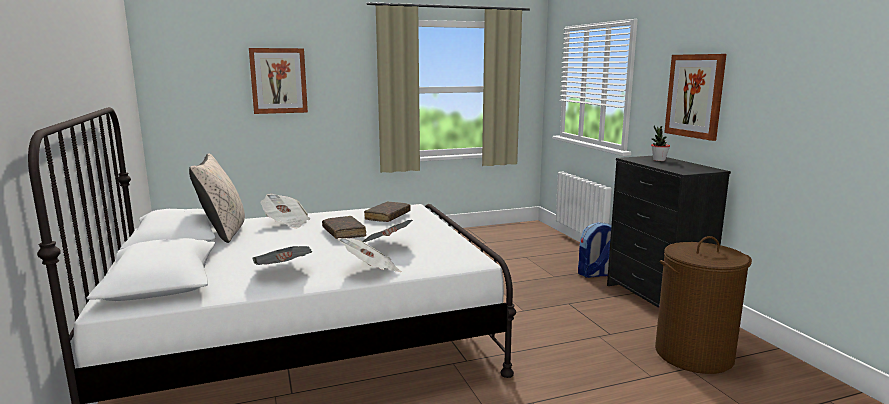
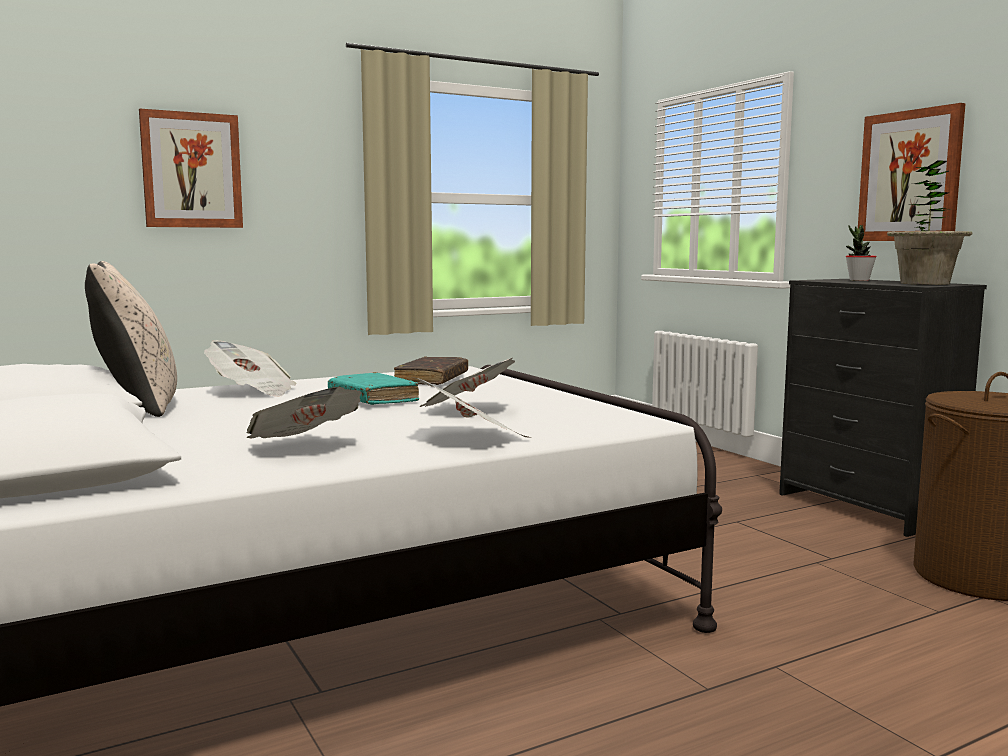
camera: 10 degrees left, 5 degrees down
brown book [322,216,366,239] -> turquoise book [328,372,419,405]
backpack [578,222,611,278] -> none
none -> potted plant [887,160,972,285]

